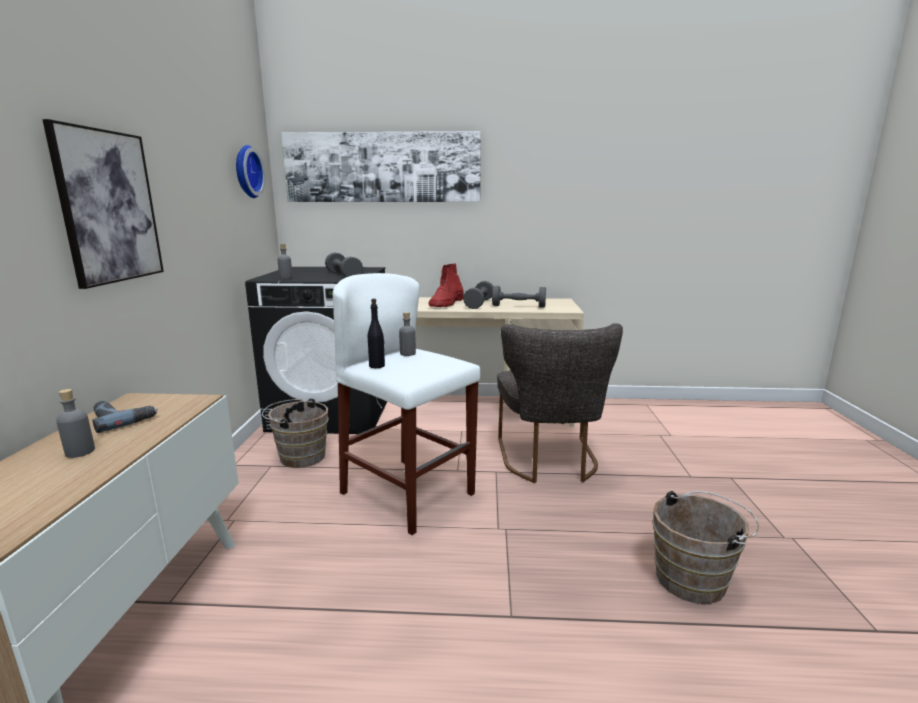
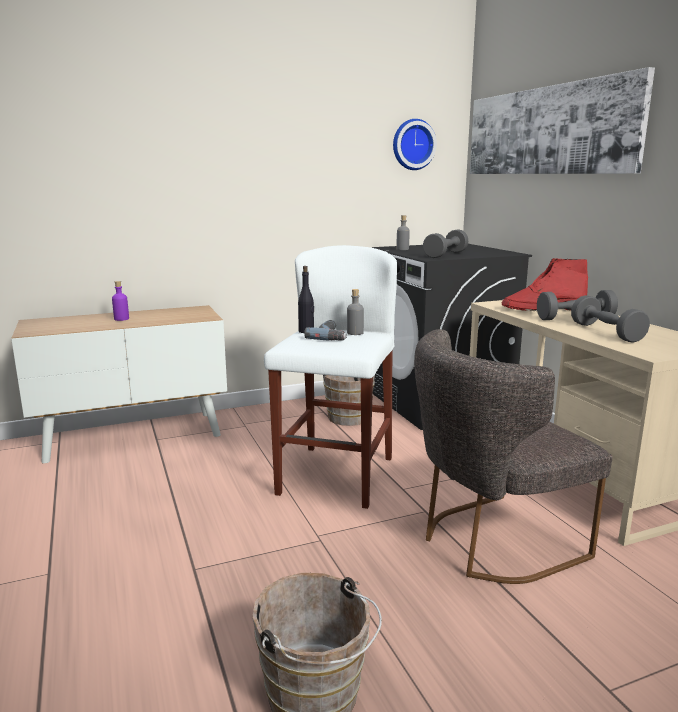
camera: 65 degrees right, 0 degrees up
picture [42,119,164,289] -> none
grey bottle [56,389,95,458] -> purple bottle [112,281,129,321]
power drill [93,401,158,433] -> power drill moved to [304,320,347,341]

